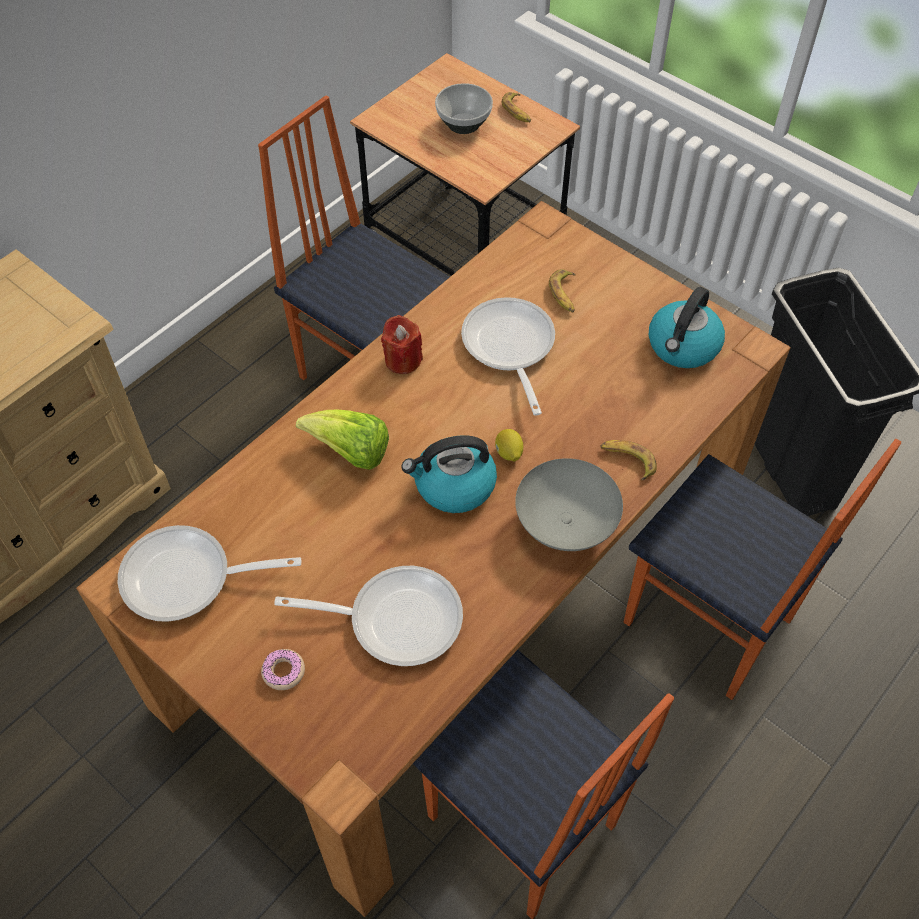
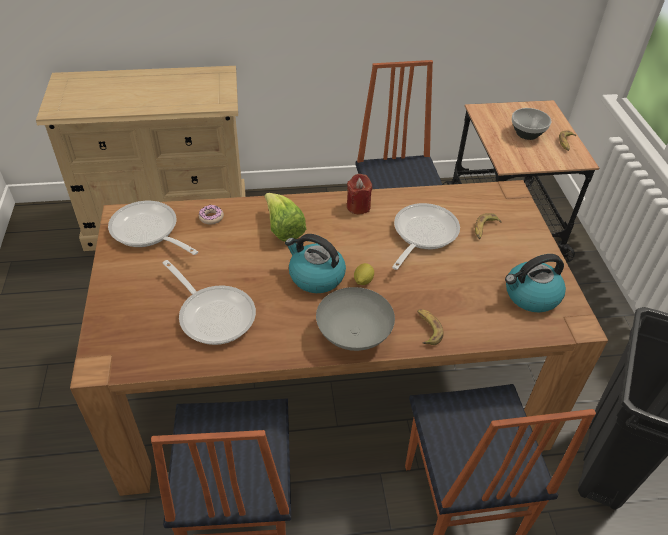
camera: 40 degrees right, 10 degrees down
donut [261,649,305,690] -> donut moved to [199,205,224,225]

